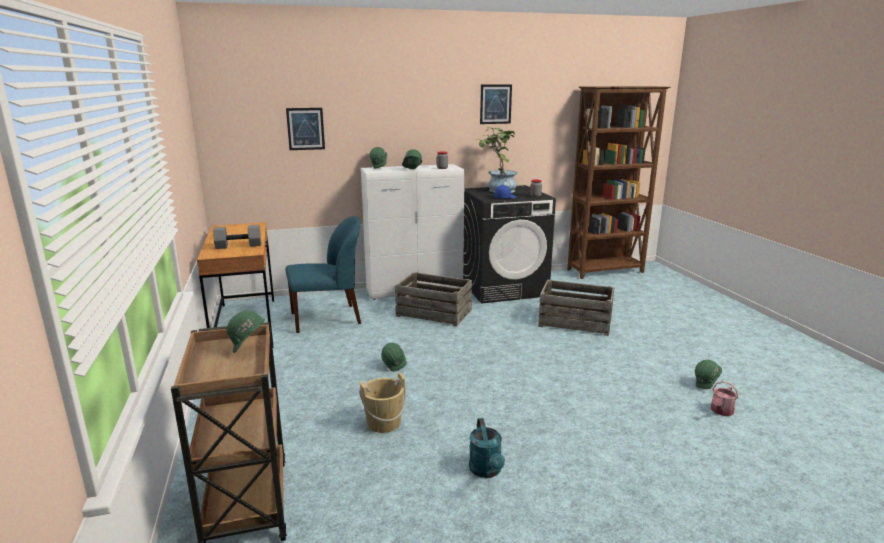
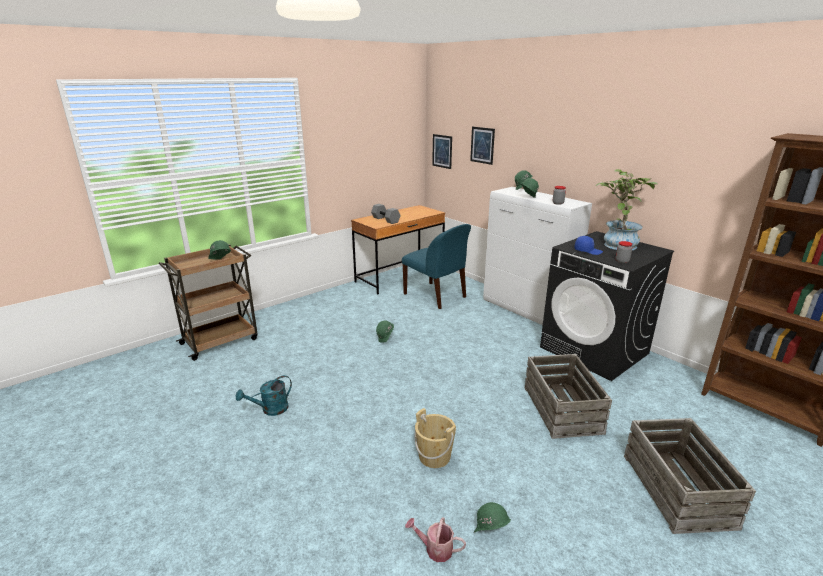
camera: 65 degrees right, 5 degrees up
beige bucket [359,373,406,433] -> beige bucket moved to [415,408,456,468]
crate [395,272,472,326] -> crate moved to [624,418,756,534]
picture [480,84,512,124] -> picture moved to [432,134,452,169]

